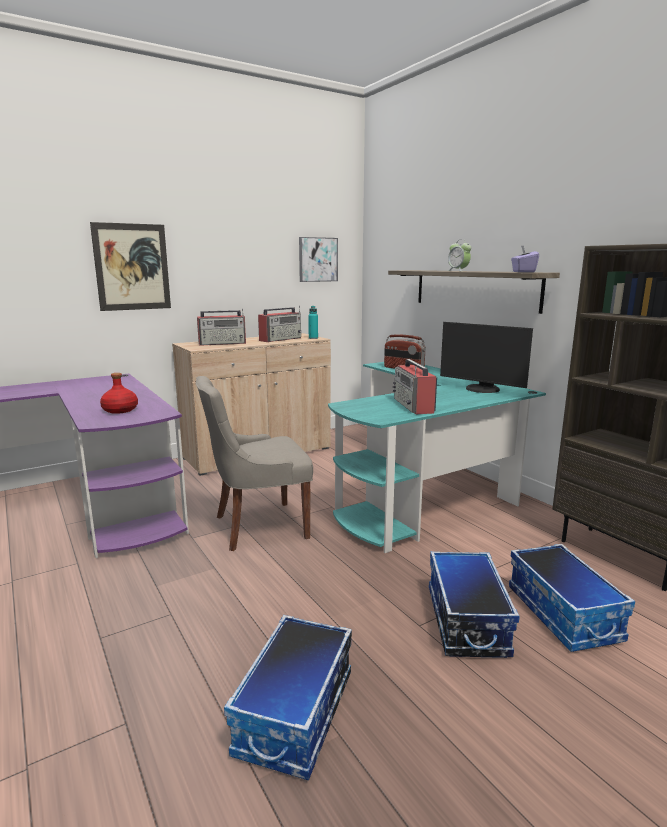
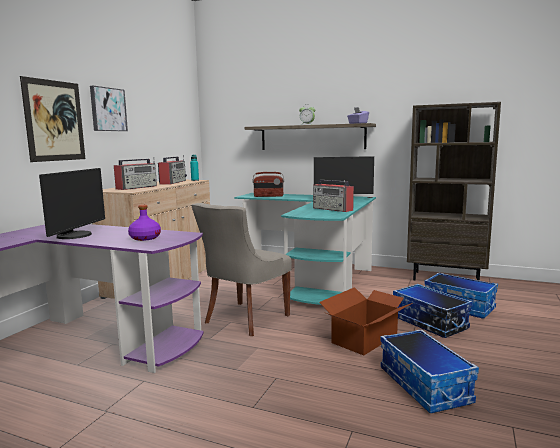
camera: 35 degrees left, 5 degrees down
red bottle [100,373,138,414] -> purple bottle [128,205,161,241]
picture [299,237,338,282] -> picture moved to [90,86,128,131]
none -> monitor [39,168,105,239]
none -> cardboard box [319,287,413,355]

